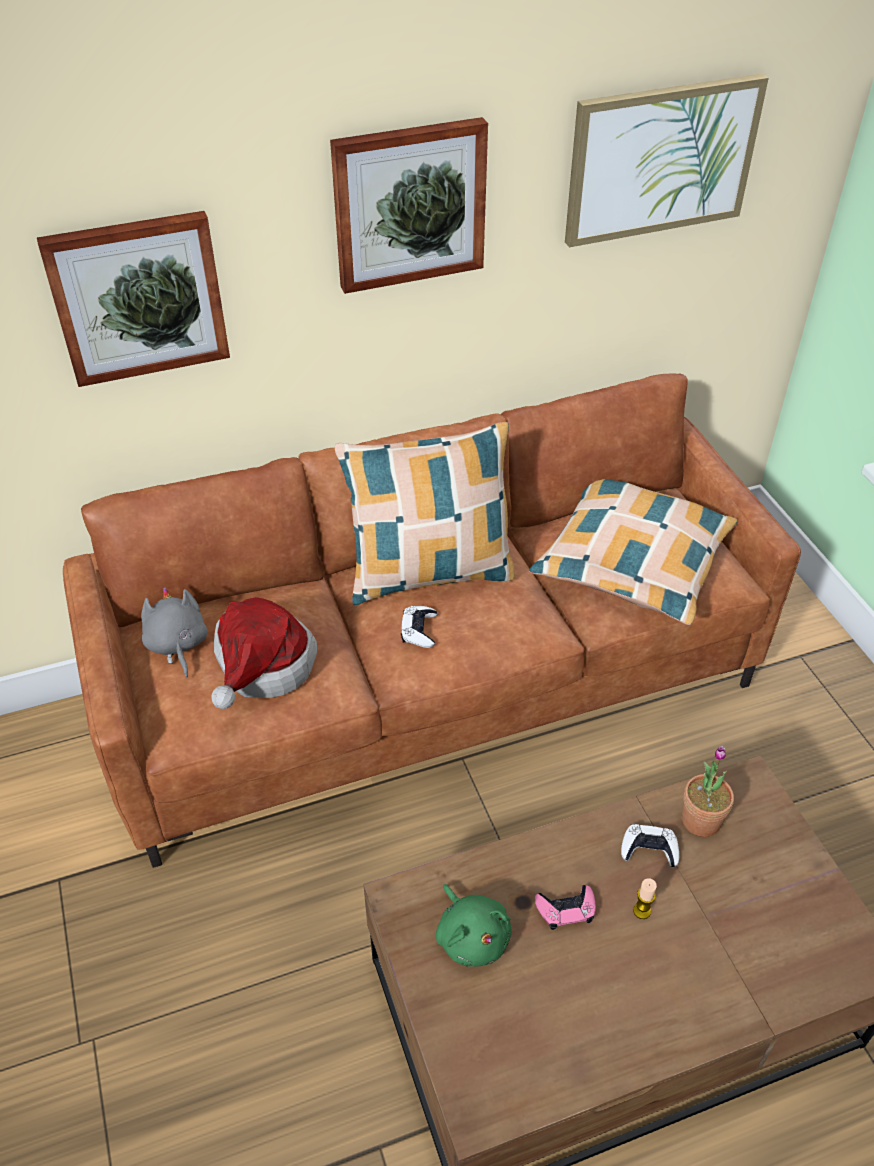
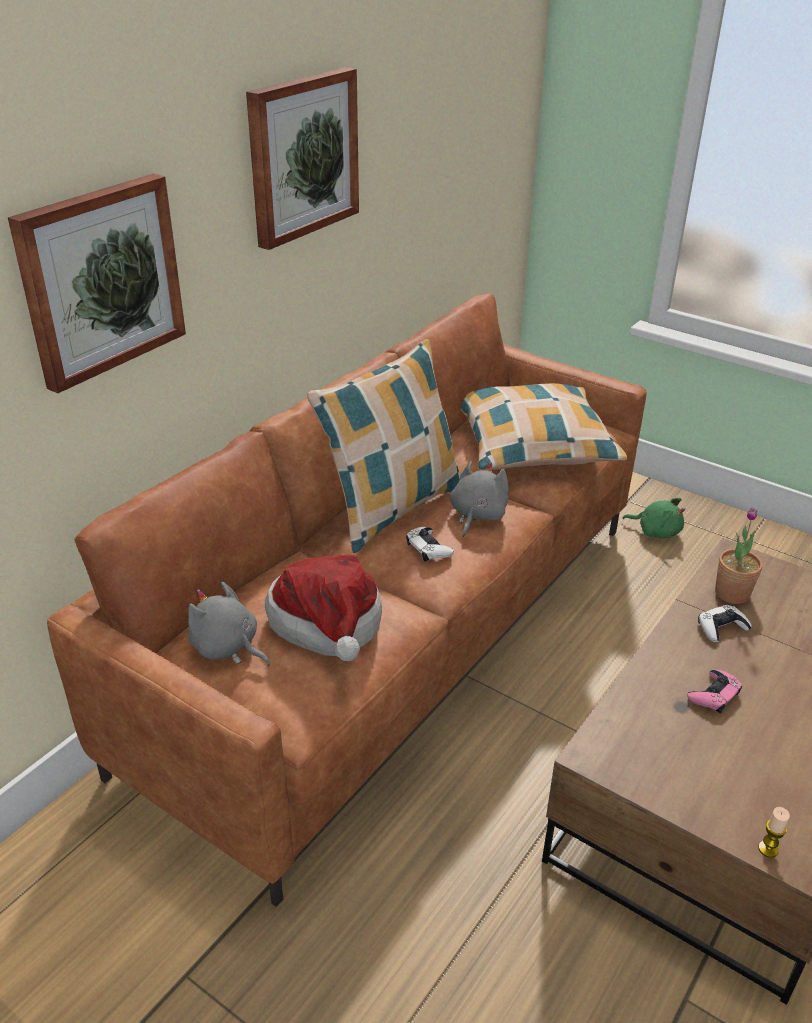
camera: 35 degrees left, 10 degrees down
green plush toy [436,884,512,967] -> green plush toy moved to [622,498,685,538]
picture [565,74,769,247] -> none
candle [633,878,657,919] -> candle moved to [758,807,790,858]
none -> grey plush toy [450,461,508,537]

